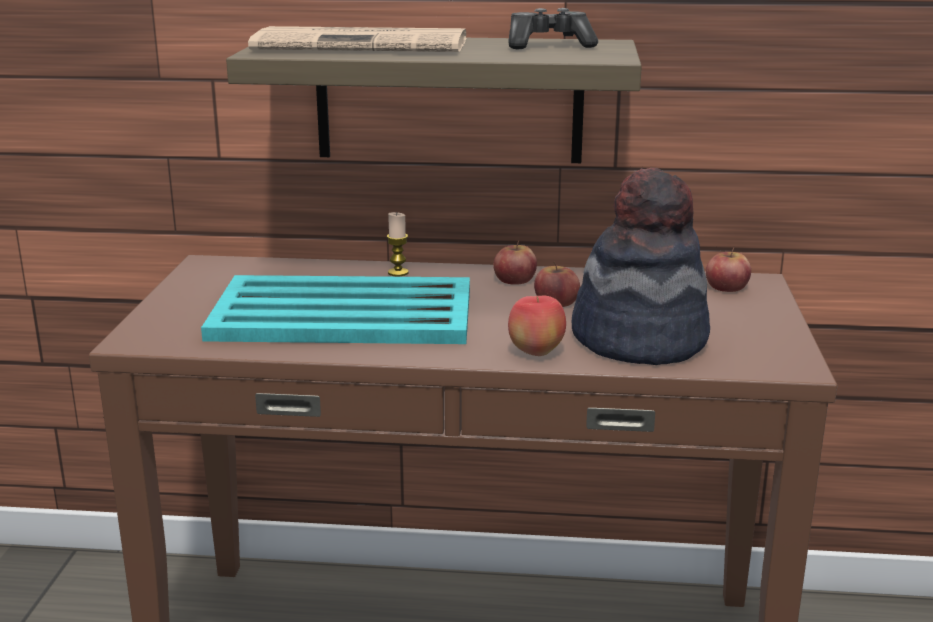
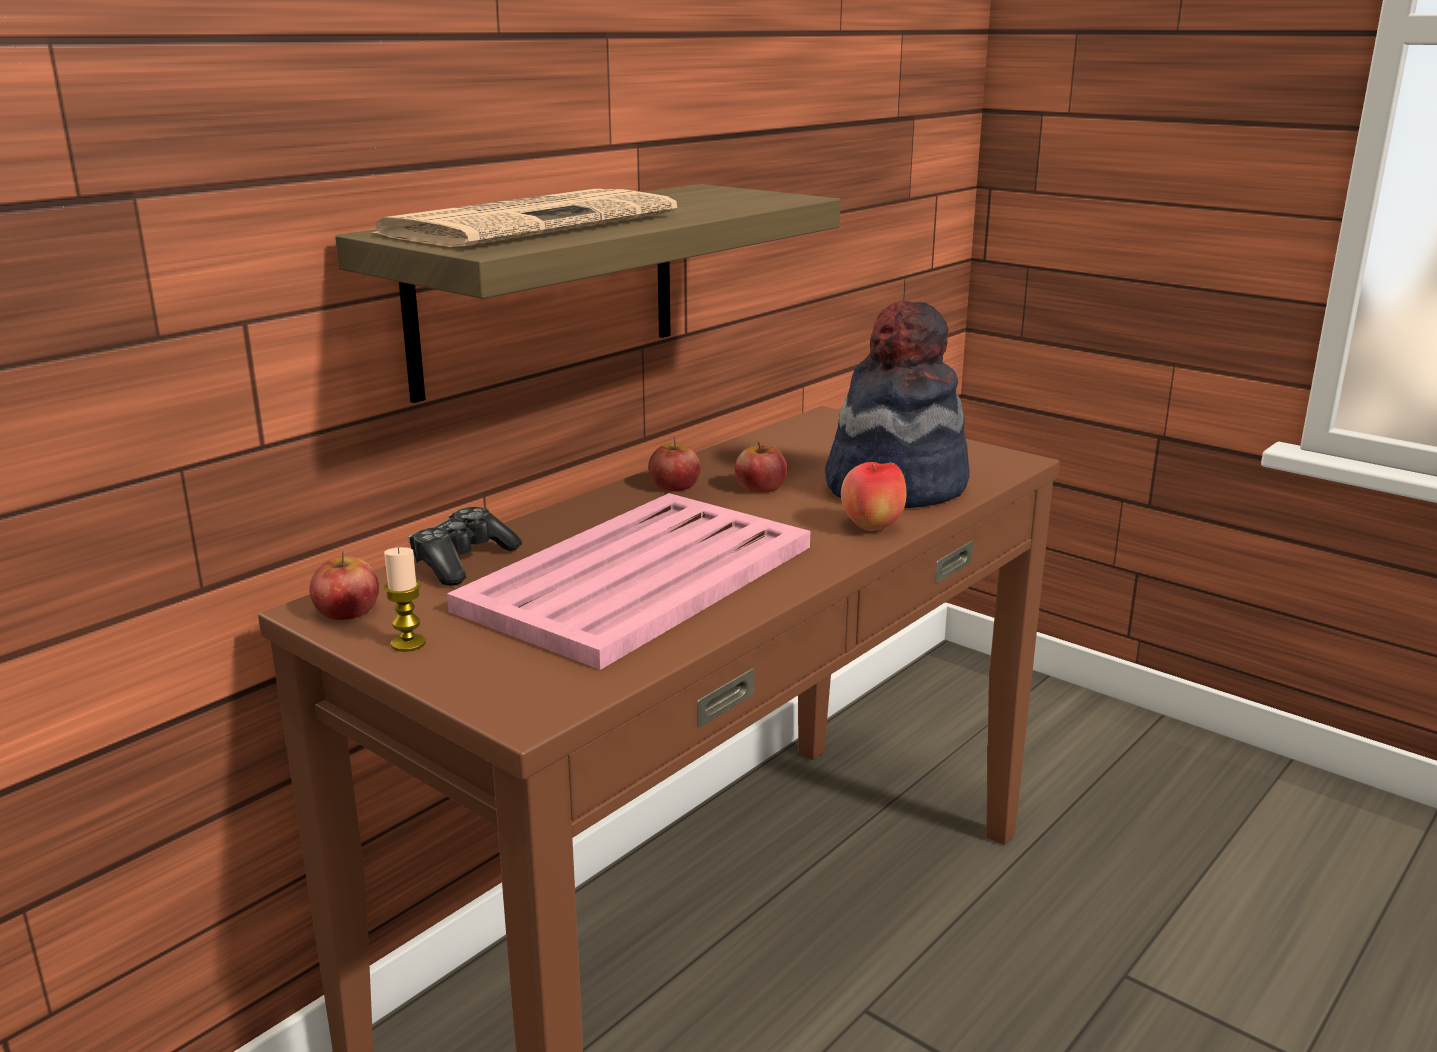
camera: 55 degrees left, 0 degrees up
turquoise tray [201,275,470,344] -> pink tray [447,493,810,670]
candle [387,212,409,276] -> candle moved to [384,547,426,652]
game controller [508,8,598,50] -> game controller moved to [408,507,522,586]
apple [706,247,751,292] -> apple moved to [309,551,379,620]

